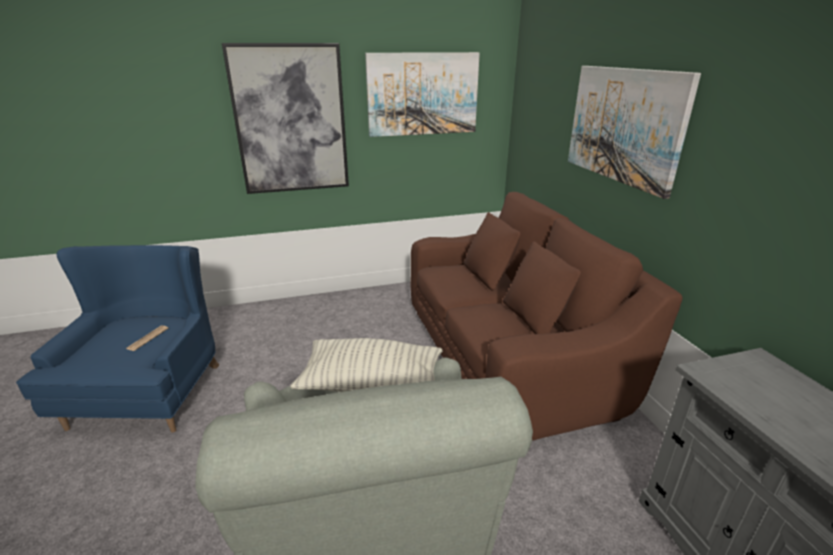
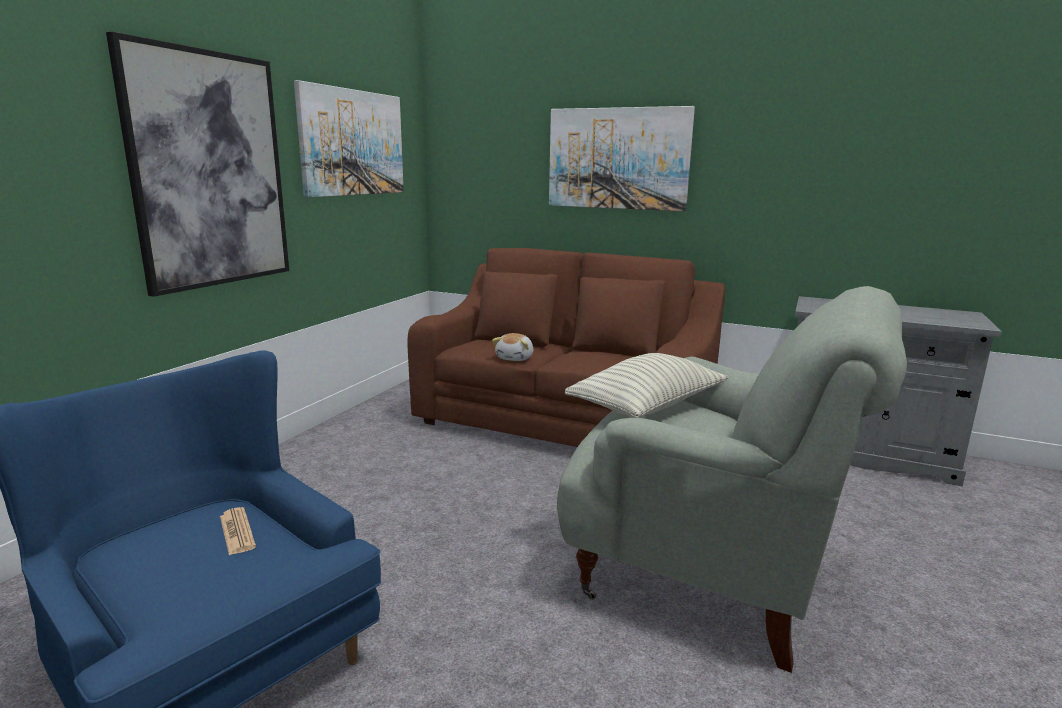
camera: 50 degrees left, 10 degrees down
none -> plush toy [492,333,533,361]

